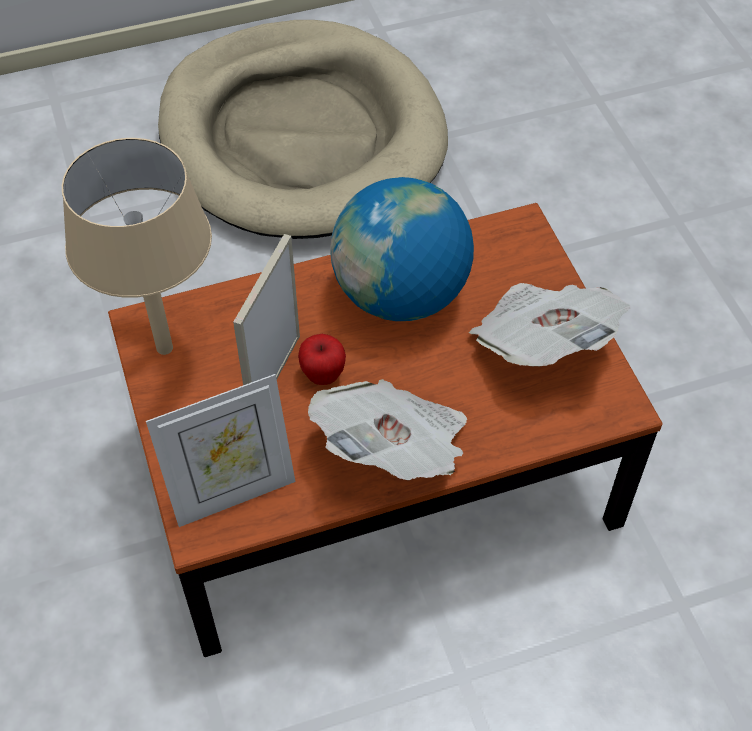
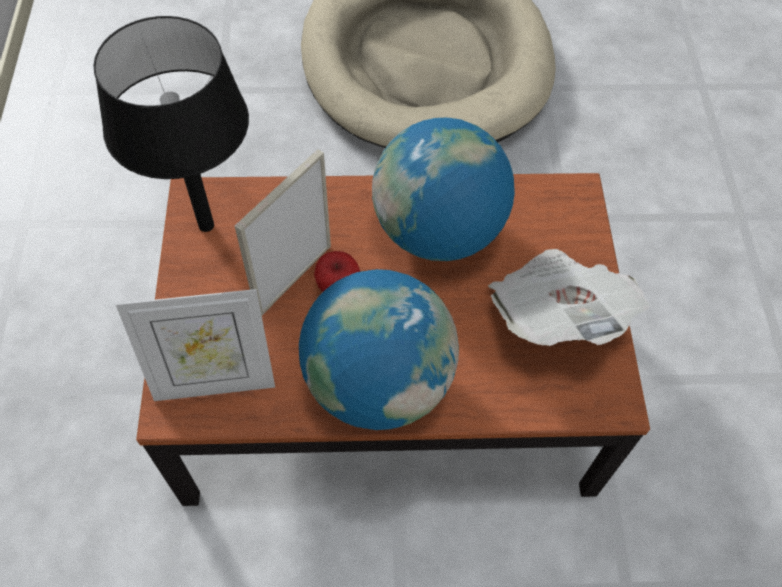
camera: 15 degrees right, 5 degrees up
beige table lamp [62,138,212,355] -> black table lamp [93,16,249,232]
newspaper [308,379,468,480] -> globe [299,269,459,430]

